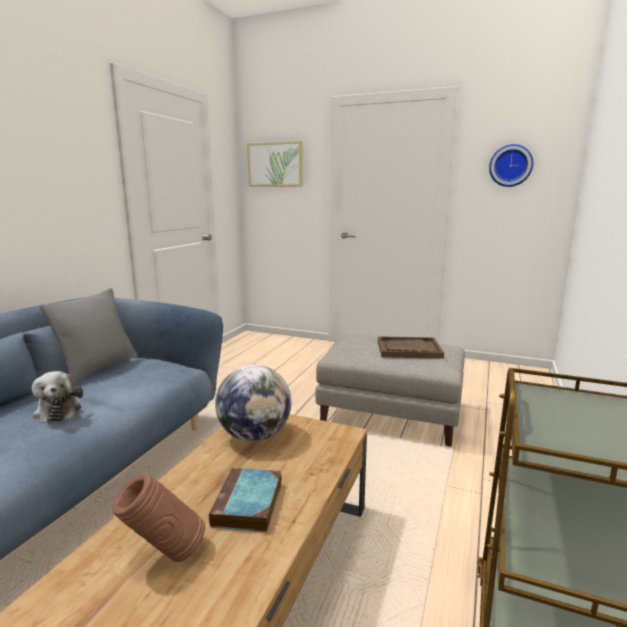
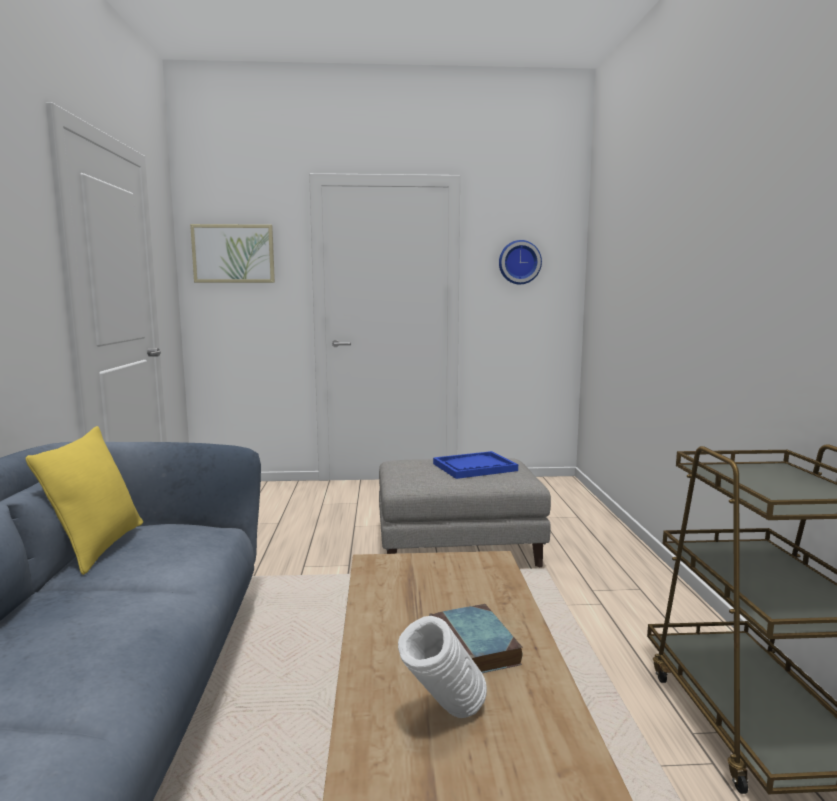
camera: 25 degrees left, 5 degrees down
plush toy [32,371,83,423] -> none
grey pillow [40,288,138,383] -> yellow pillow [26,426,143,575]
brown vase [112,473,205,562] -> white vase [398,616,487,718]
globe [215,365,291,442] -> none
brown tray [378,336,444,359] -> blue tray [433,451,518,479]

